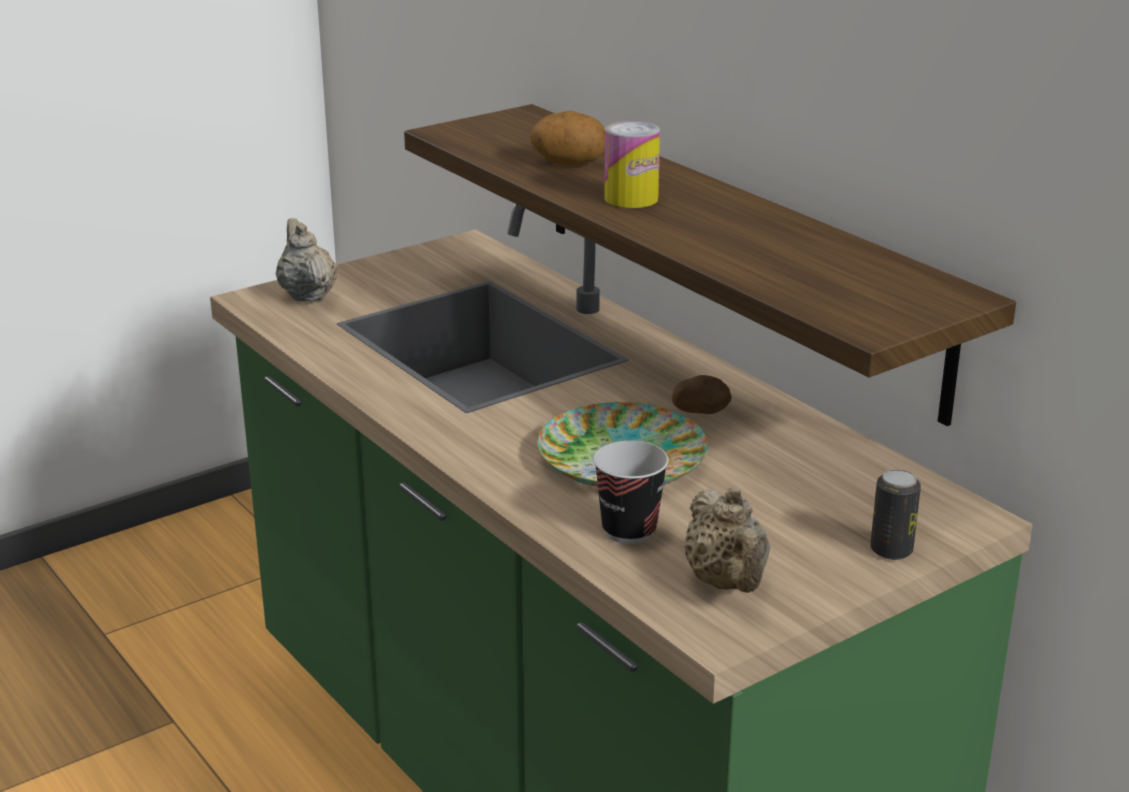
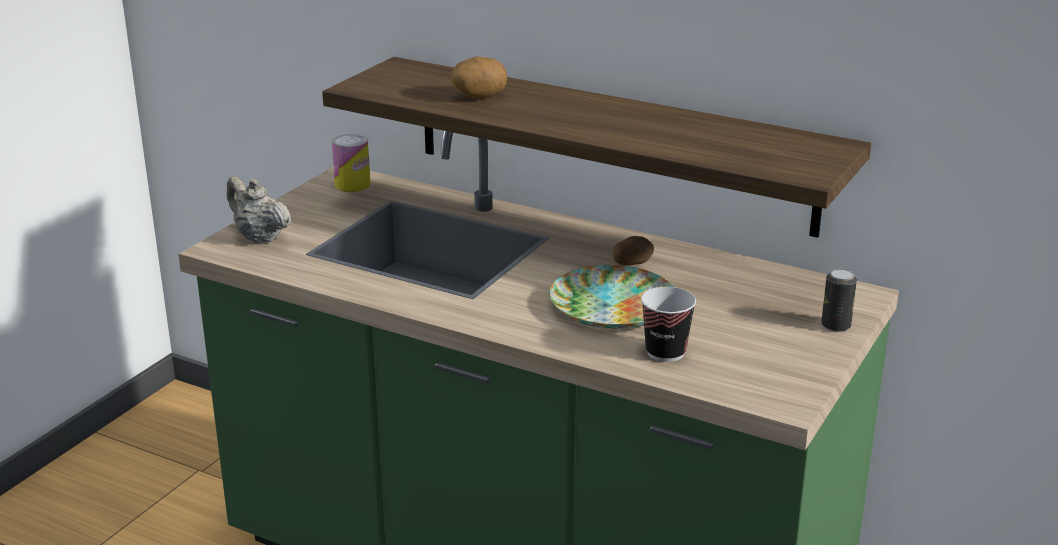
camera: 25 degrees left, 0 degrees up
can [604,121,660,208] -> can moved to [332,134,371,192]
beige teapot [684,486,770,593] -> none

